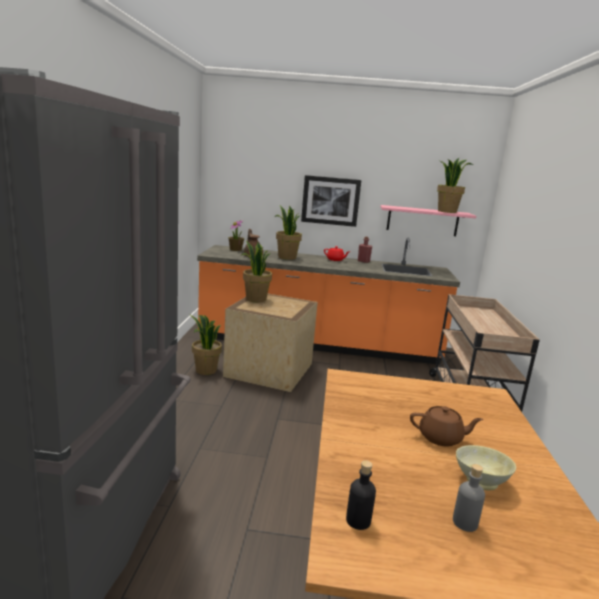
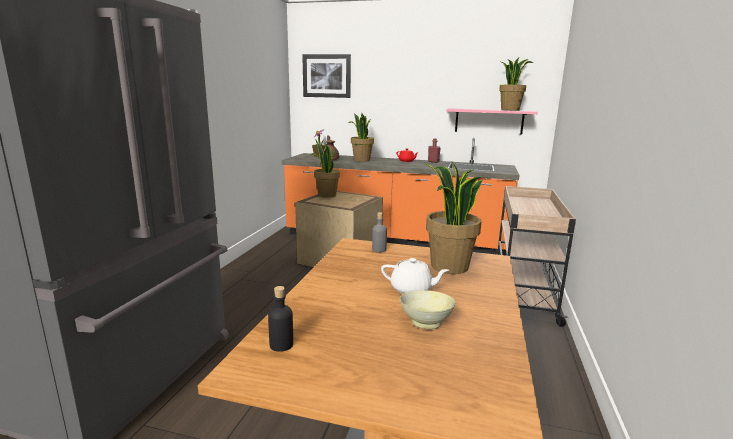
camera: 10 degrees right, 0 degrees up
potted plant [191,315,222,375] -> potted plant moved to [424,161,483,274]
picture [301,175,361,227] -> picture moved to [302,54,351,98]
brown teapot [410,406,483,447] -> white teapot [381,258,449,294]
grey bottle [453,464,485,532] -> grey bottle moved to [372,212,387,253]

